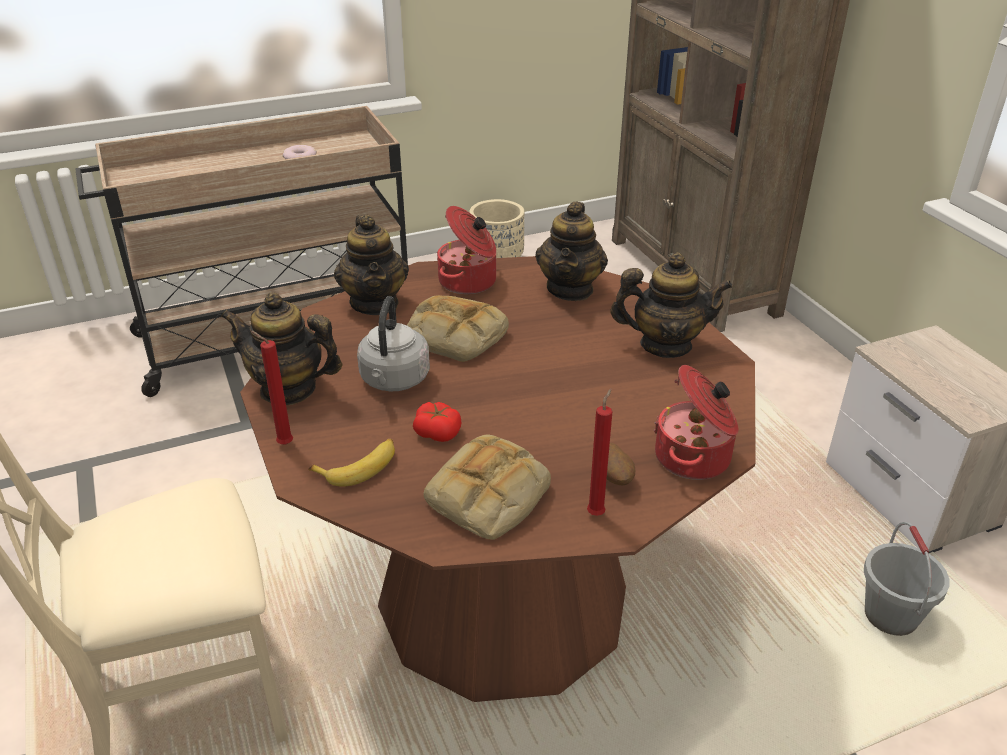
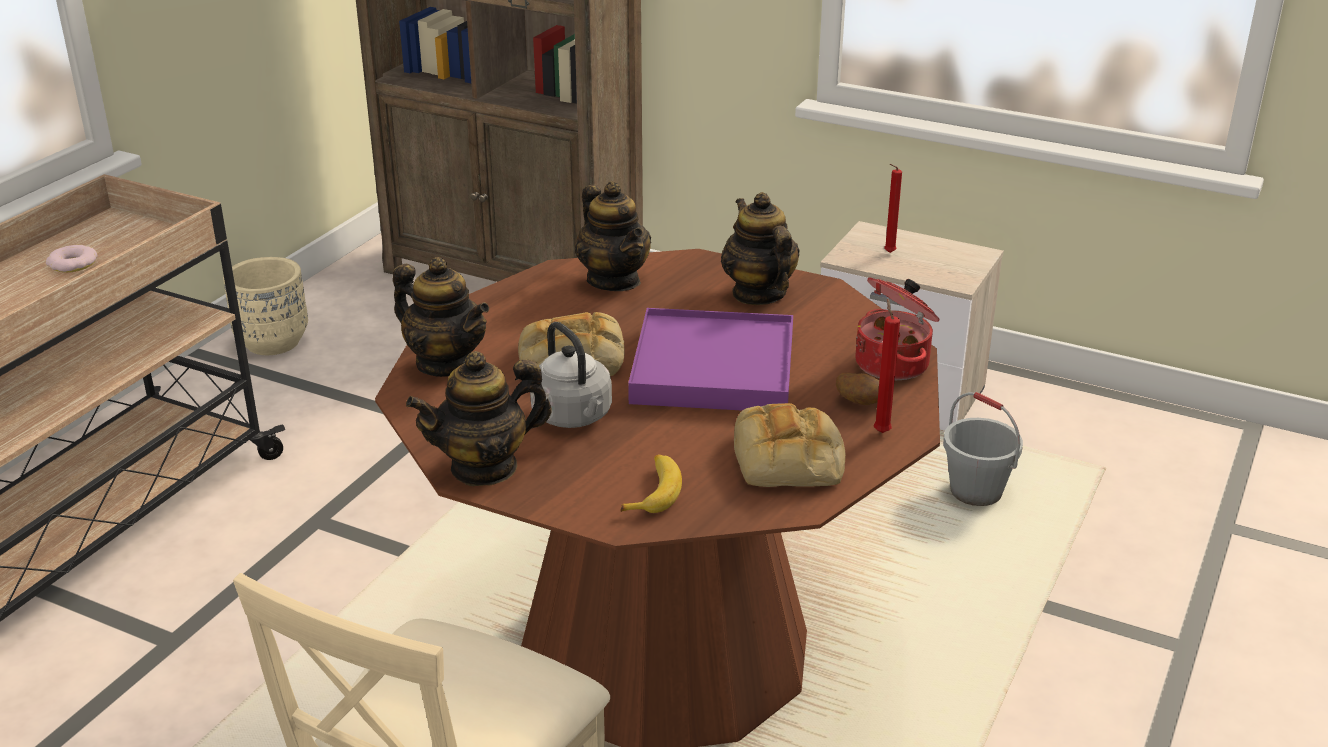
camera: 40 degrees left, 5 degrees down
red candle [251,330,293,445] -> red candle moved to [884,164,902,253]
tomato [413,402,462,442] -> none
cooking pot [437,206,496,294] -> none
teapot [610,253,733,358] -> teapot turned 75 degrees counterclockwise [721,192,800,305]
none -> purple tray [628,308,793,411]

